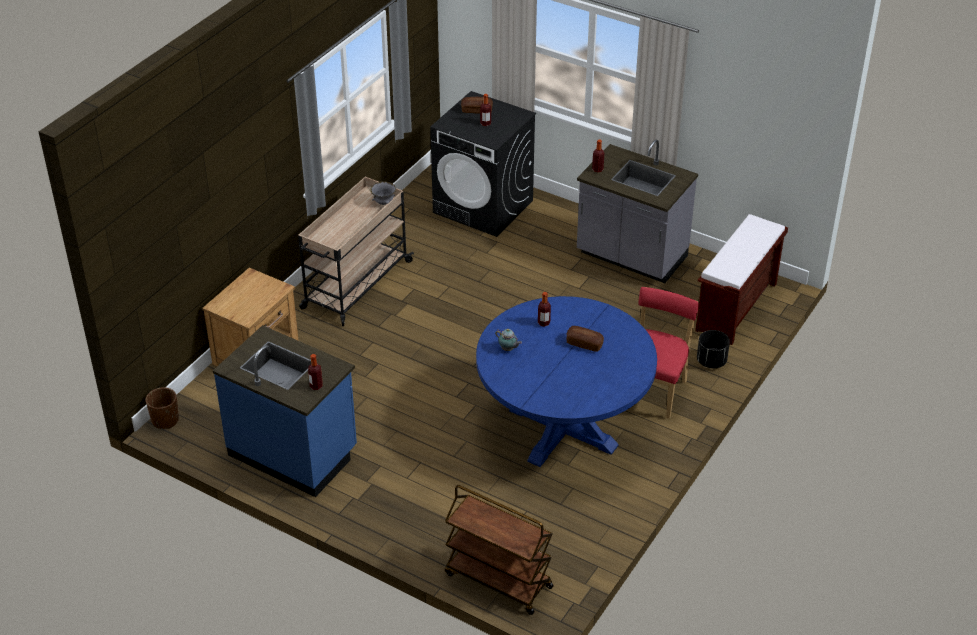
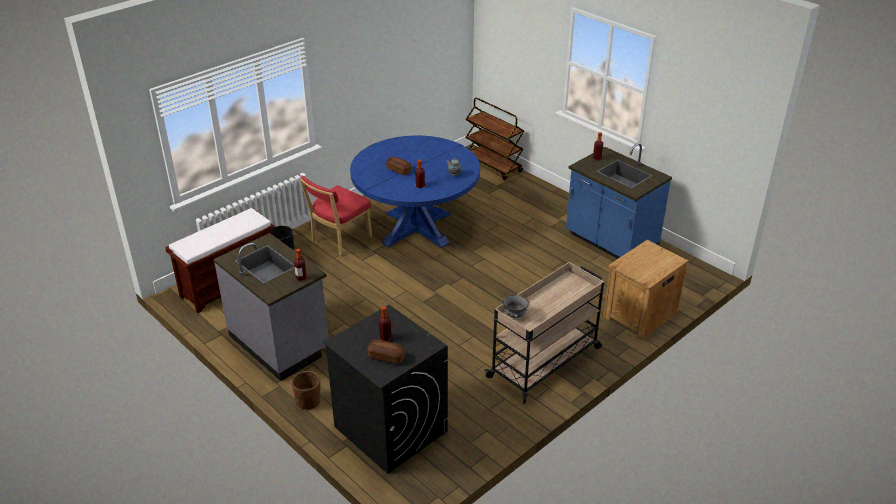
camera: 165 degrees left, 5 degrees down
brown planter [146,387,179,429] -> brown planter moved to [292,371,321,410]

